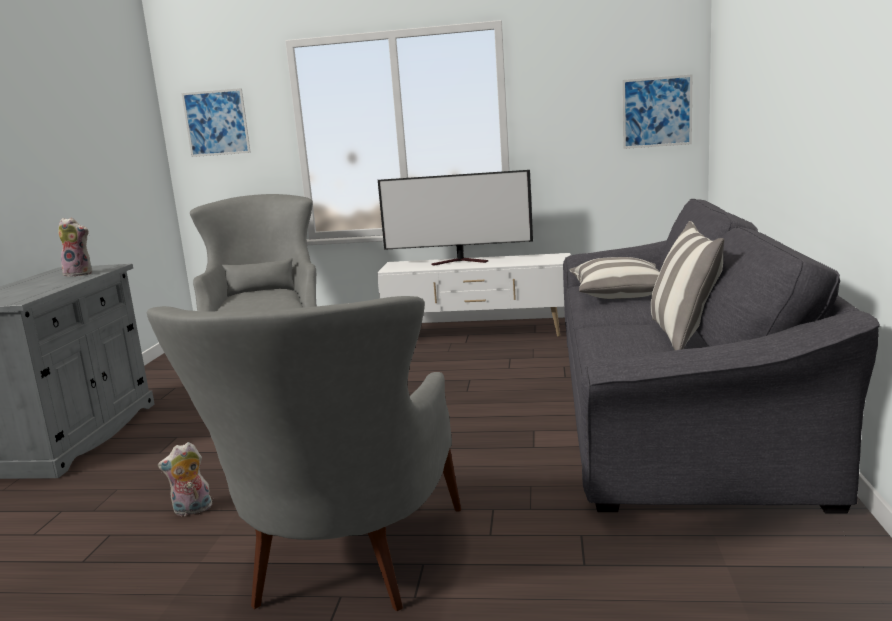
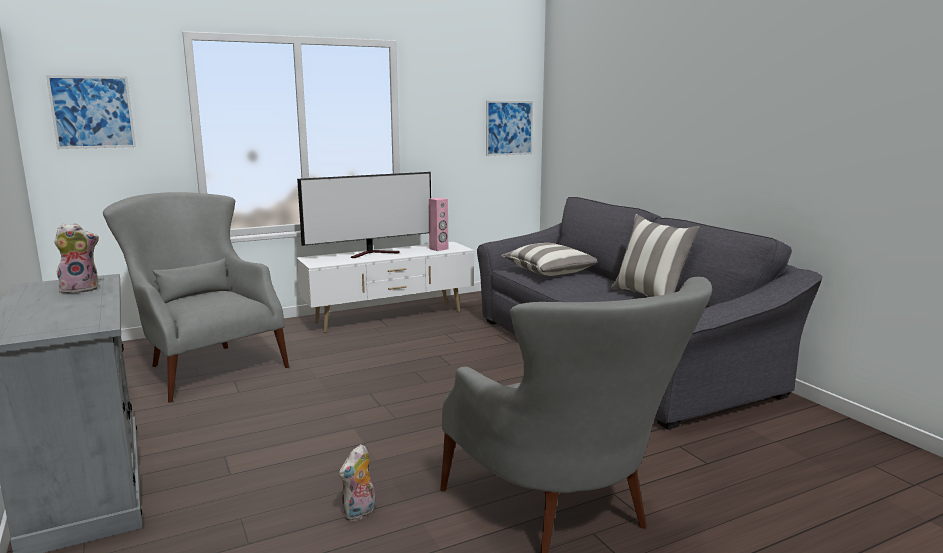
camera: 35 degrees left, 0 degrees up
none -> pink speaker [429,198,448,251]

